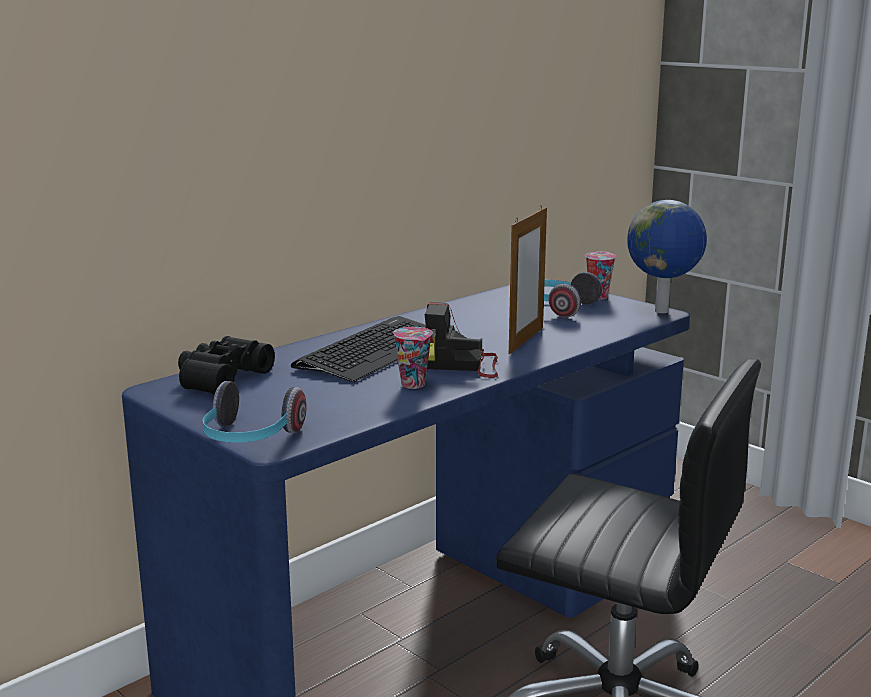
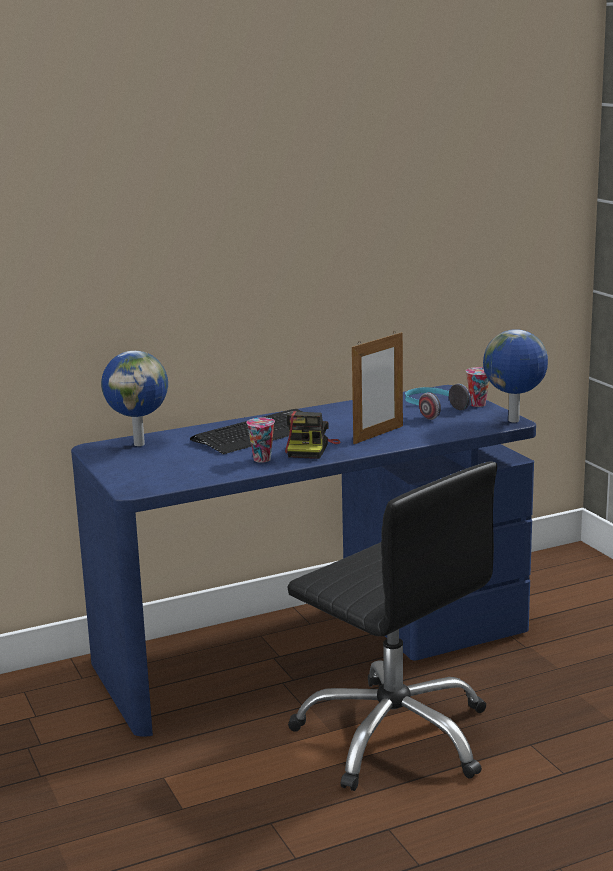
camera: 20 degrees right, 0 degrees up
black binoculars [178,336,275,394] -> globe [101,351,168,446]
headphones [202,381,307,443] -> none
camera [425,302,498,378] -> camera turned 105 degrees counterclockwise [285,411,341,459]

